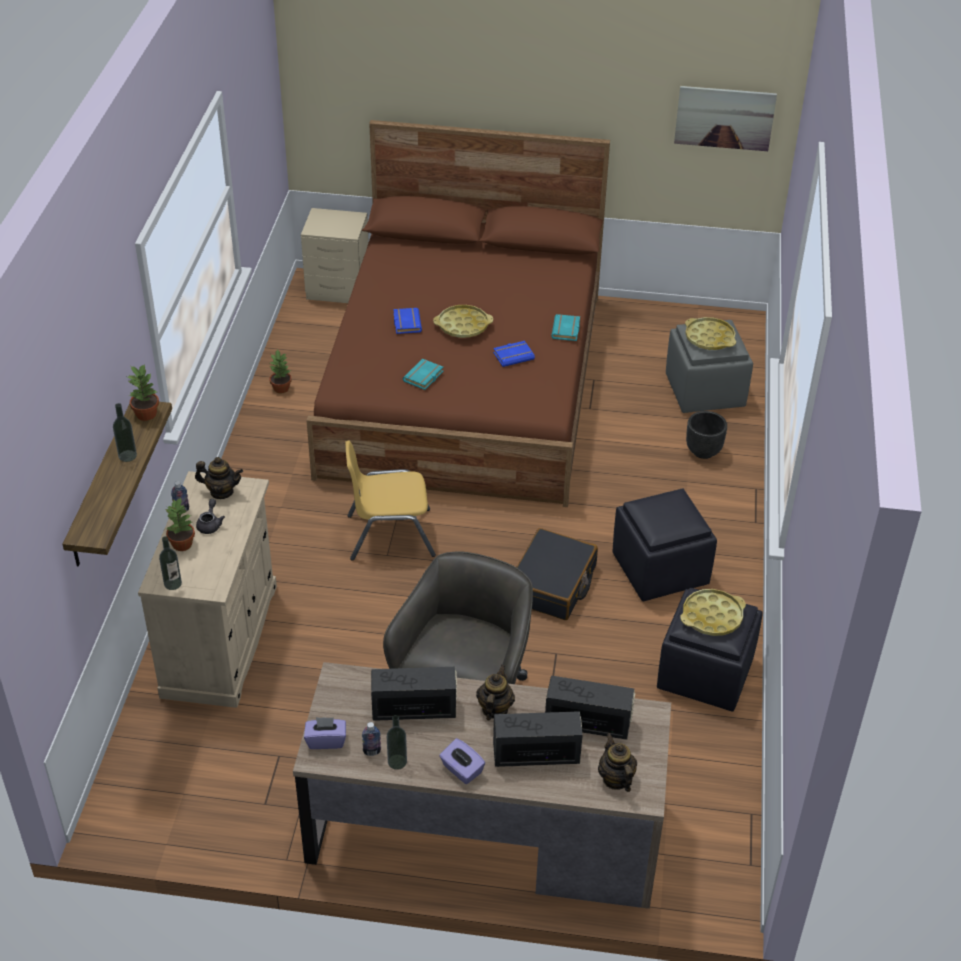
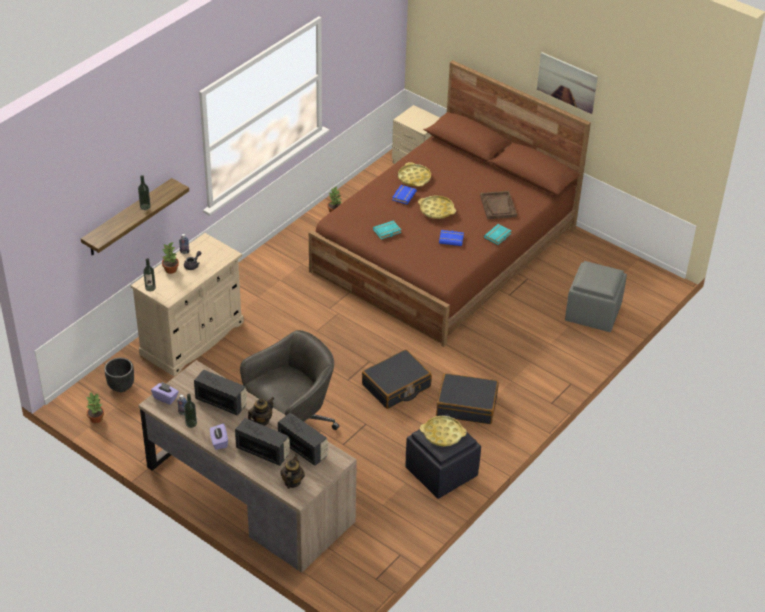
camera: 30 degrees right, 0 degrees up
potted plant [127,364,159,421] -> potted plant moved to [86,392,104,423]
teapot [195,457,243,499] -> none
yellow chair [345,441,436,561] -> none
black ottoman [612,488,717,602] -> black suitcase [436,373,499,424]
picture [674,86,777,151] -> picture moved to [537,52,598,114]
yellow tray [685,317,736,350] -> yellow tray moved to [398,162,431,187]
black planter [686,411,727,459] -> black planter moved to [104,358,134,392]
none -> brown tray [480,191,517,219]

